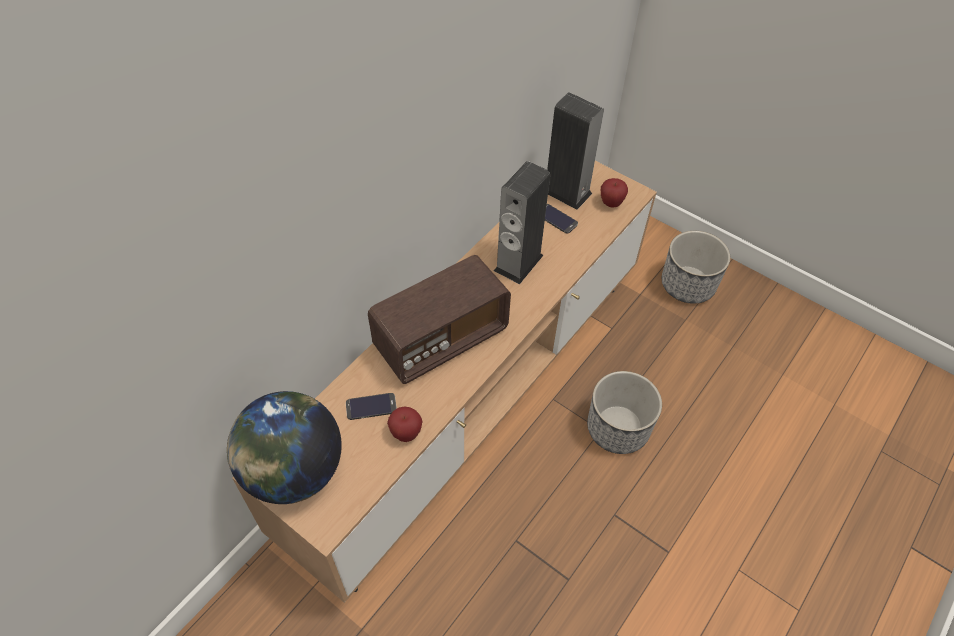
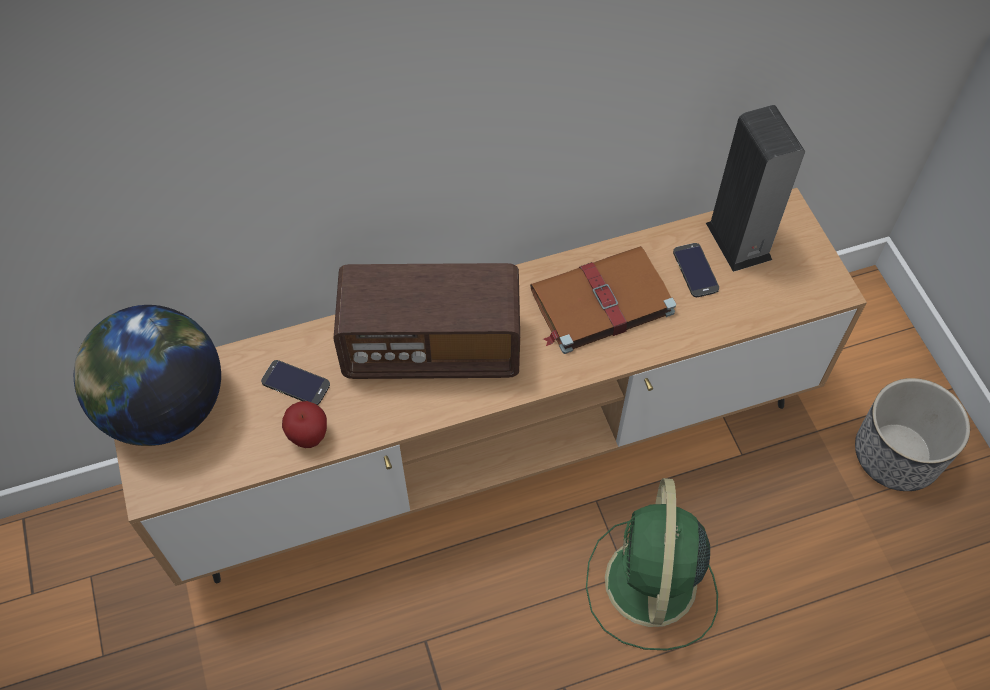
camera: 35 degrees right, 5 degrees up
speaker [494,161,550,284] -> brown book [530,246,676,354]
planter [587,371,662,454] -> green fan [586,478,718,650]
apple [601,178,628,207] -> none

